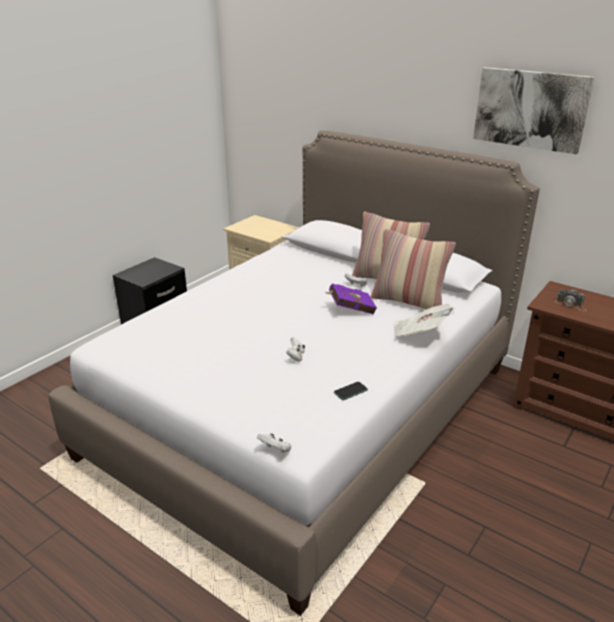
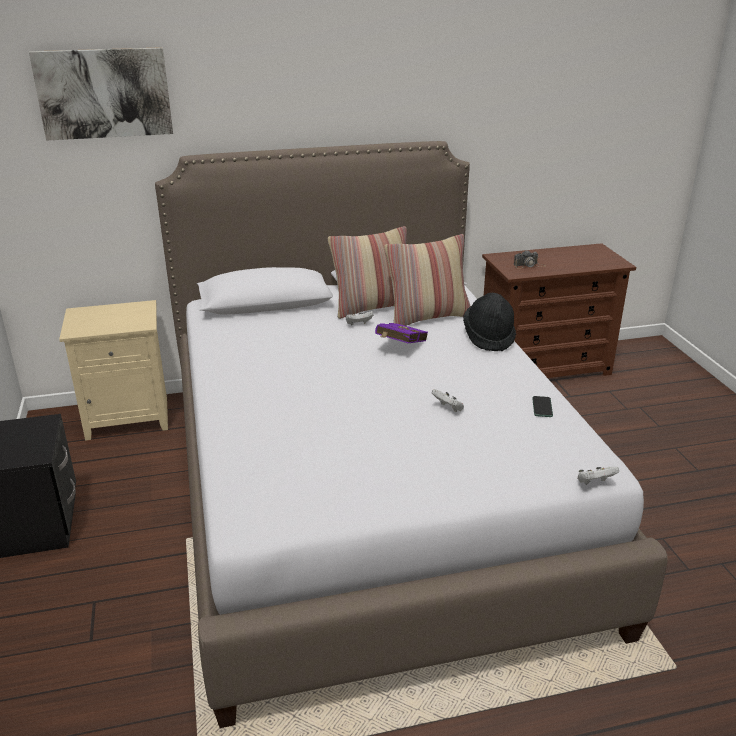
camera: 50 degrees left, 0 degrees up
newspaper [394,304,455,337] -> black hat [463,293,516,351]
picture [473,67,595,155] -> picture moved to [29,47,173,141]

